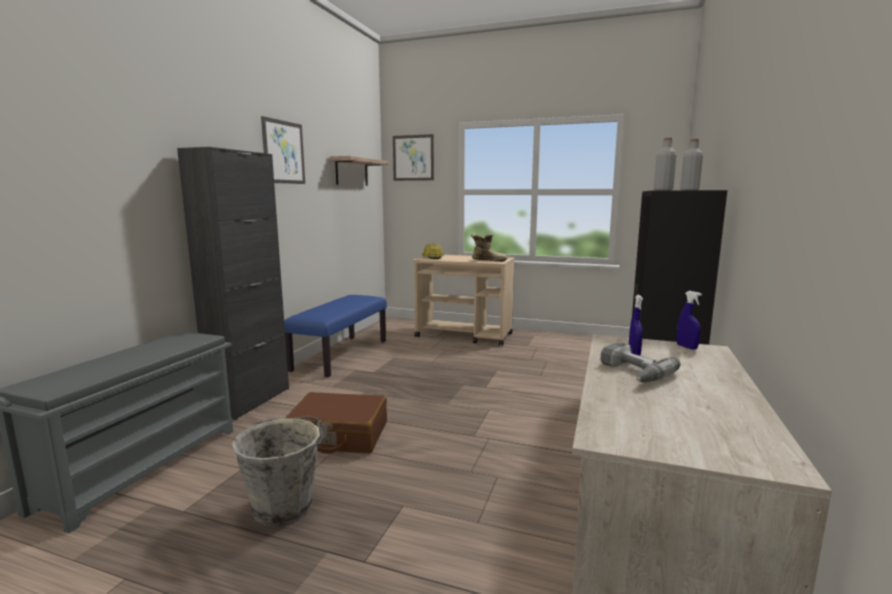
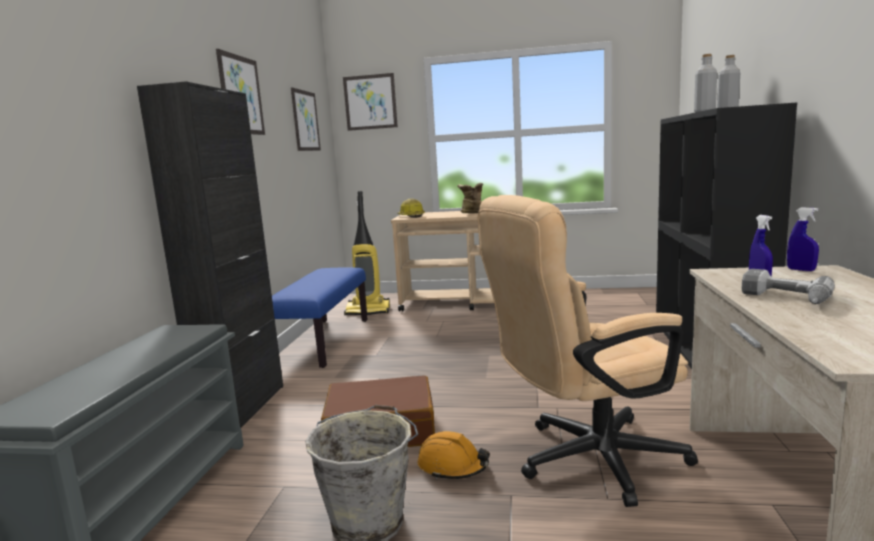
camera: 10 degrees left, 0 degrees up
shelf [330,156,388,186] -> picture [291,87,321,151]
none -> vacuum cleaner [344,191,390,315]
none -> orange hard hat [418,431,490,480]
none -> beige office chair [478,195,698,507]

